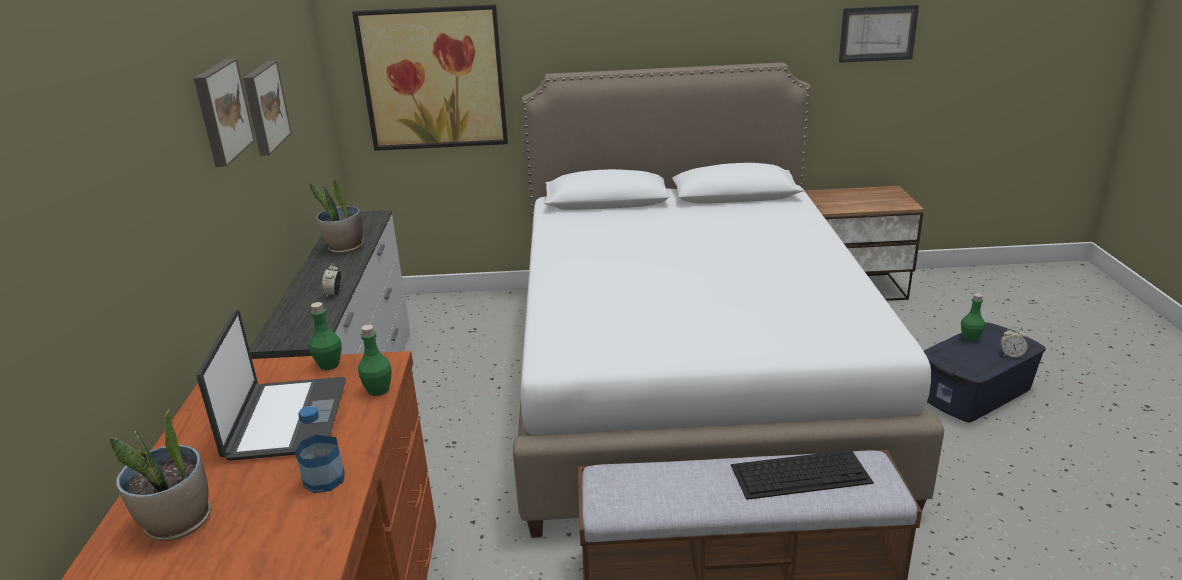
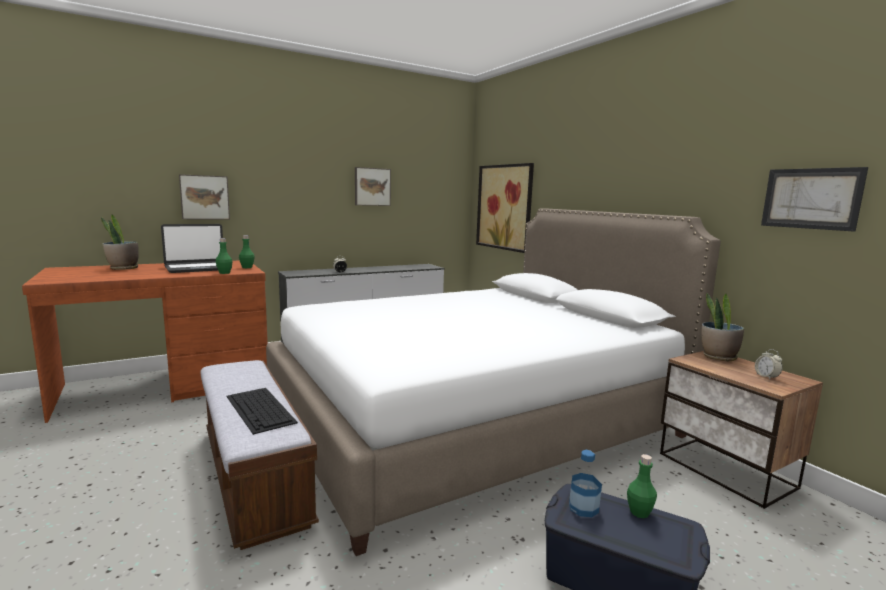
camera: 60 degrees right, 15 degrees down
picture [194,58,255,167] -> picture moved to [179,174,230,219]
bottle [295,406,345,493] -> bottle moved to [569,450,602,517]
potted plant [309,180,363,254] -> potted plant moved to [702,293,744,361]
alarm clock [1000,327,1028,358] -> alarm clock moved to [755,349,783,379]

